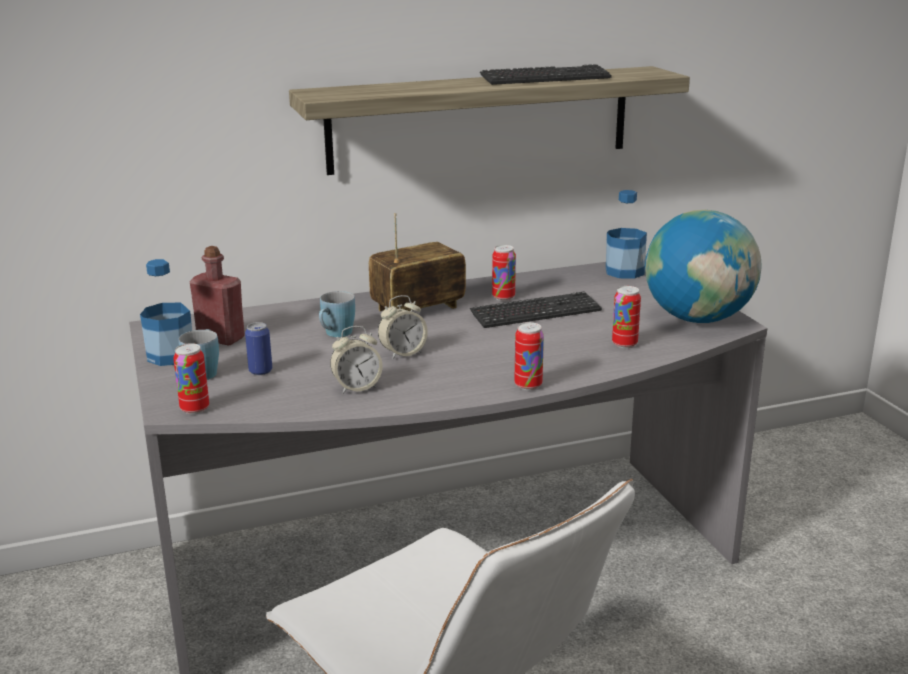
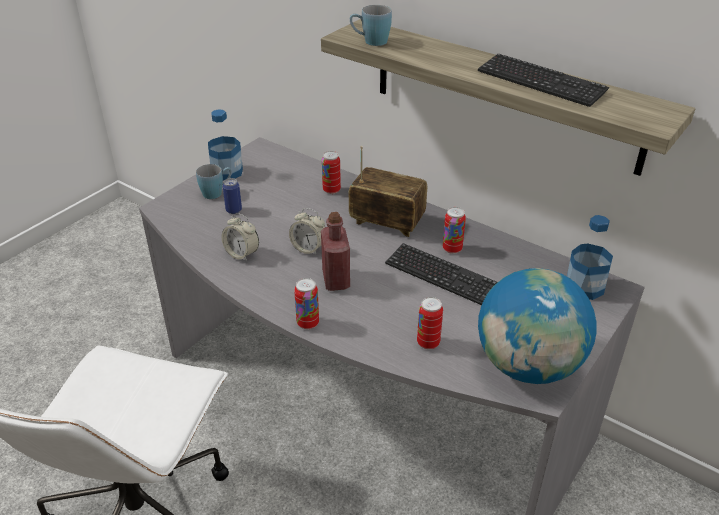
camera: 55 degrees right, 15 degrees up
can [173,343,209,414] -> can moved to [322,151,341,194]
red bottle [190,246,245,346] -> red bottle moved to [321,212,350,291]
blue mug [319,291,355,337] -> blue mug moved to [350,5,392,46]

